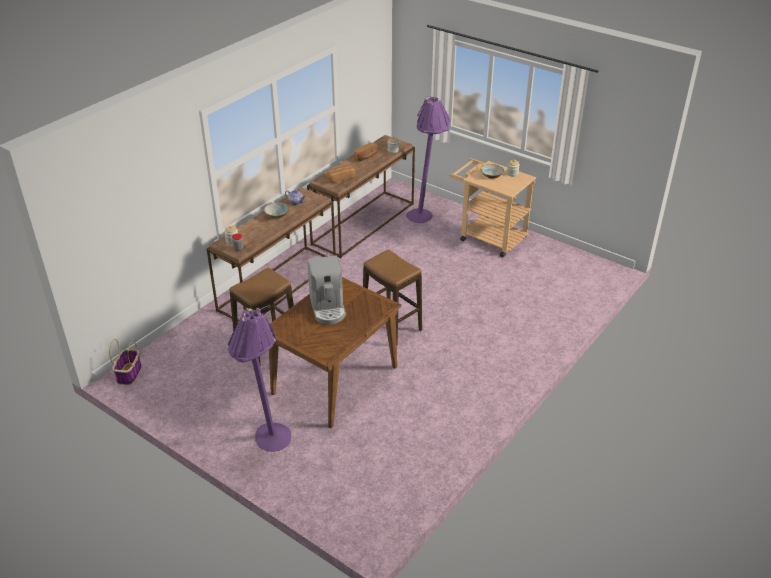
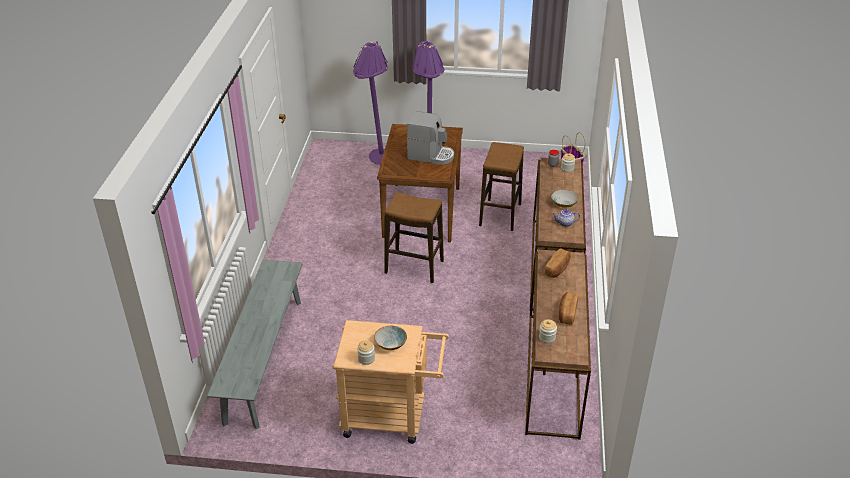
camera: 150 degrees right, 0 degrees up
coffee machine [307,255,346,324] -> coffee machine turned 150 degrees clockwise [407,111,454,165]
purple floor lamp [406,96,450,223] -> purple floor lamp moved to [353,41,388,165]
none -> grey bench [207,260,303,429]

